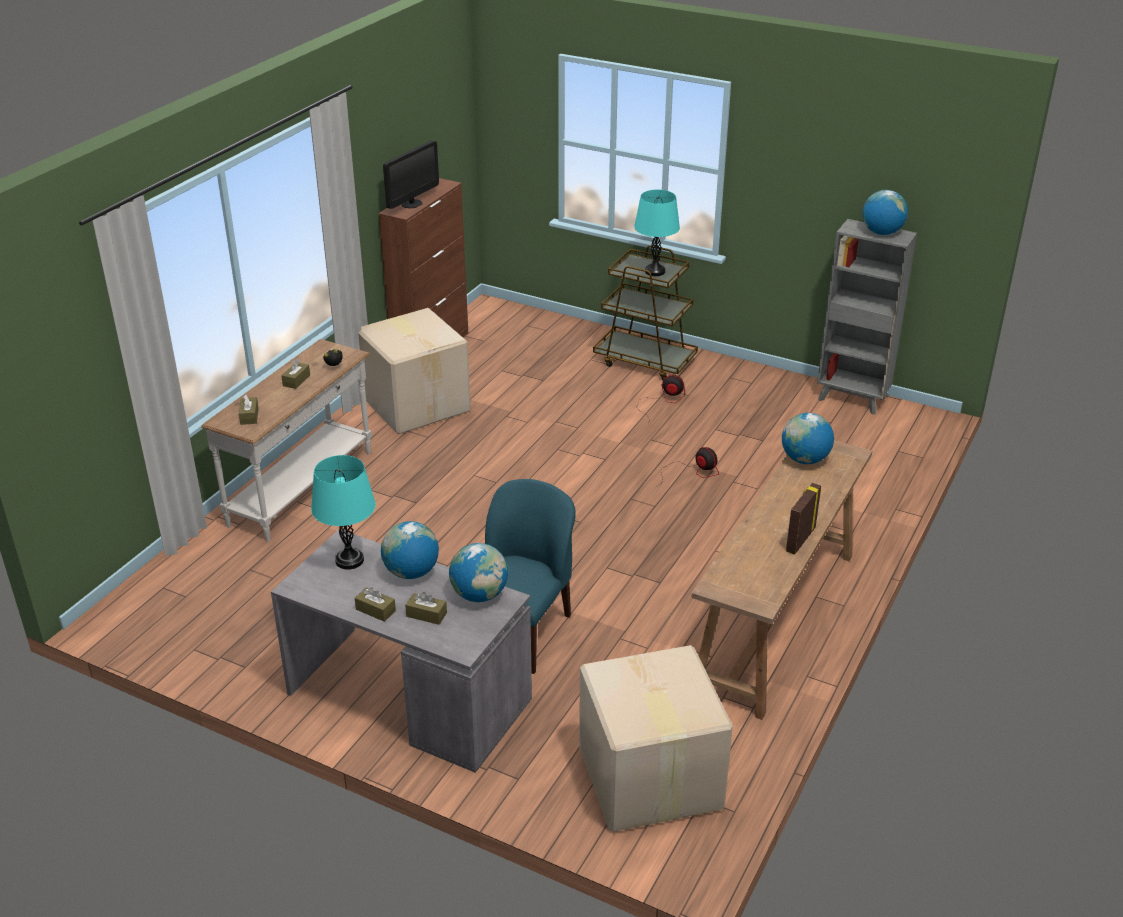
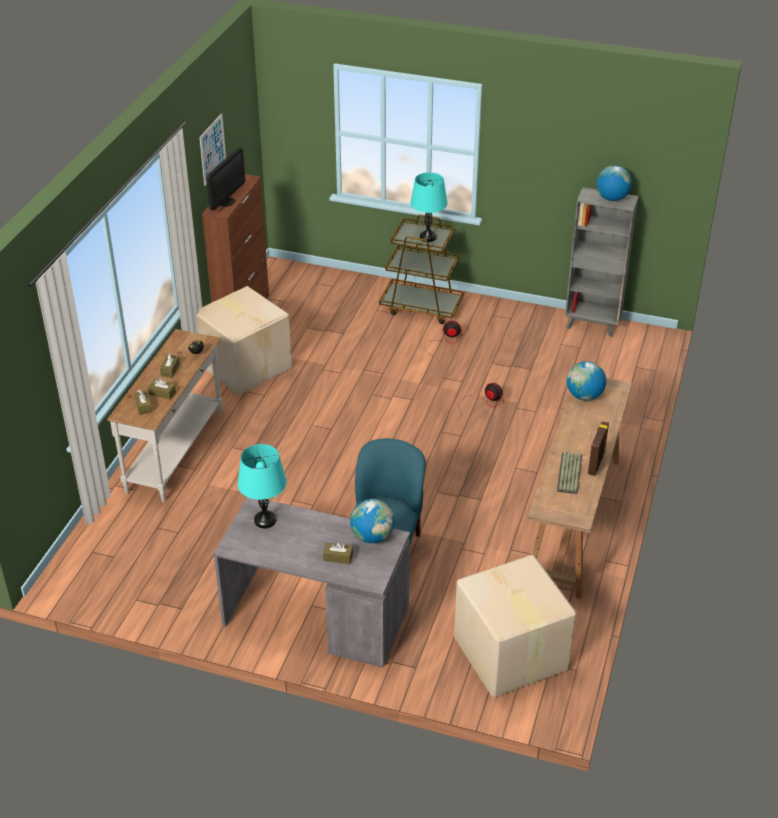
camera: 10 degrees left, 5 degrees up
brown tissue box [355,587,396,622] -> brown tissue box moved to [148,378,176,400]
globe [381,521,439,579] -> none
none -> picture [199,113,226,186]
none -> keyboard [557,452,582,494]

